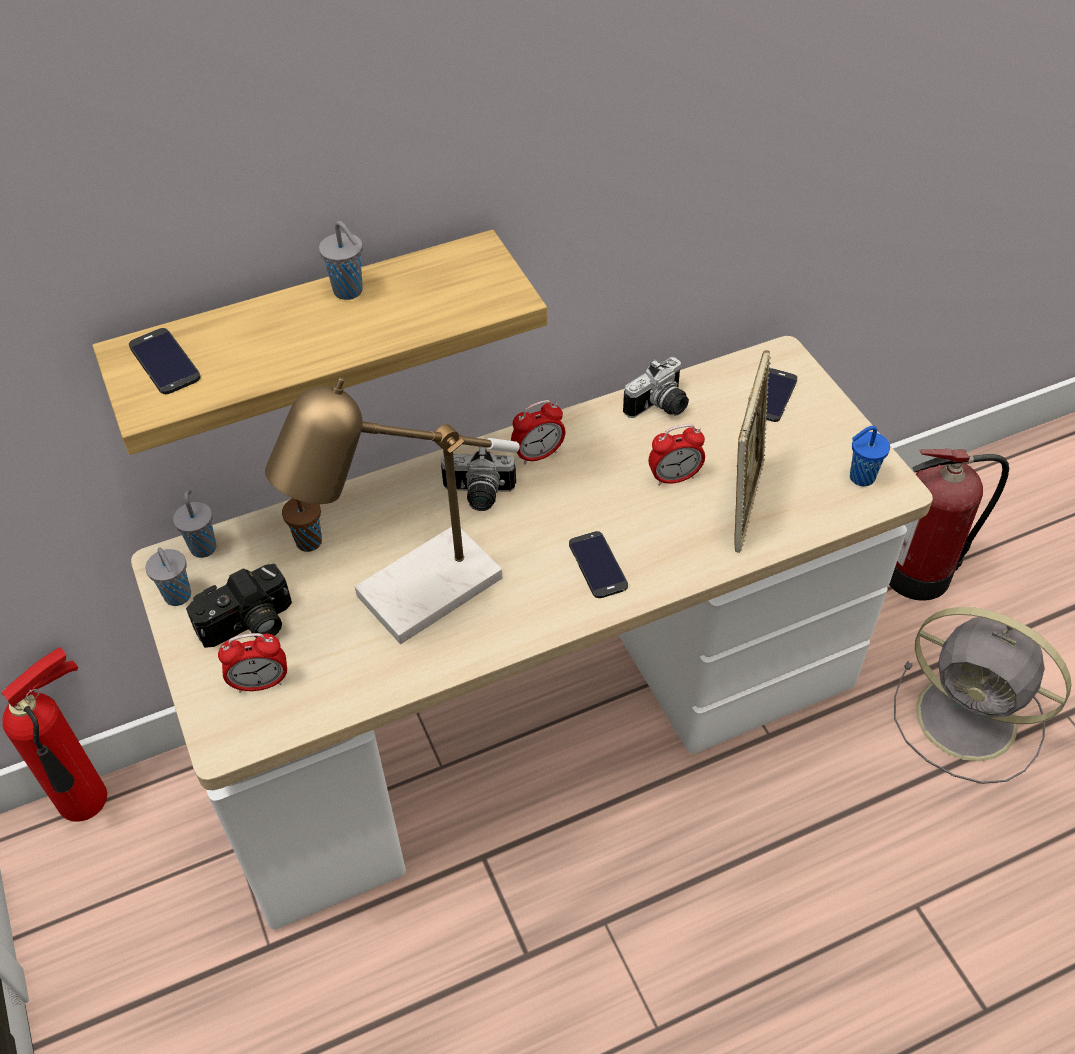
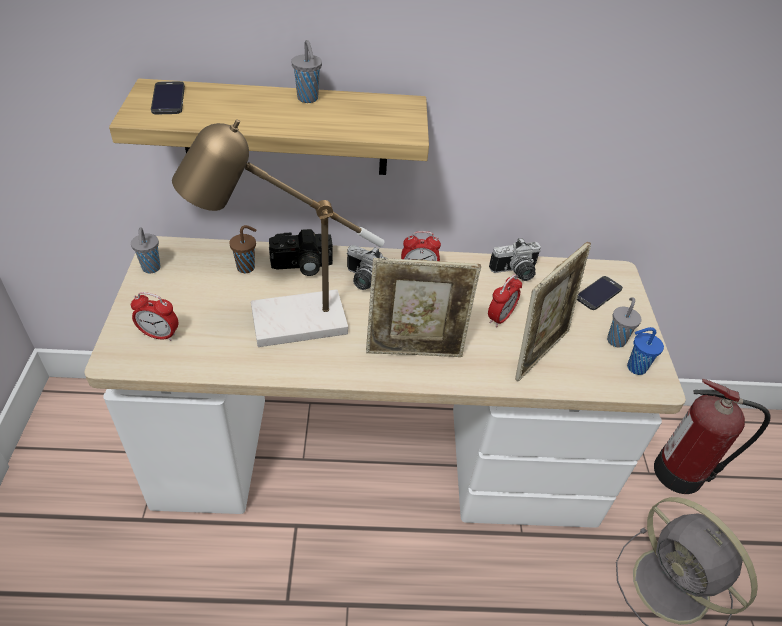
camera: 20 degrees right, 5 degrees down
fire extinguisher [1,647,107,822] -> none
grey cup [173,490,217,558] -> grey cup moved to [607,297,642,348]
camera [186,564,292,648] -> camera moved to [269,229,333,276]
phone [569,531,628,598] -> picture frame [366,258,481,357]
alarm clock [649,424,705,486] -> alarm clock turned 60 degrees counterclockwise [488,274,522,327]

